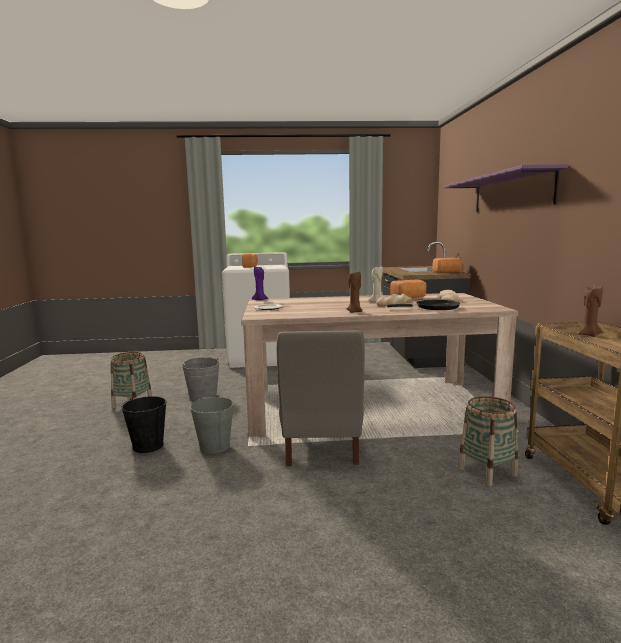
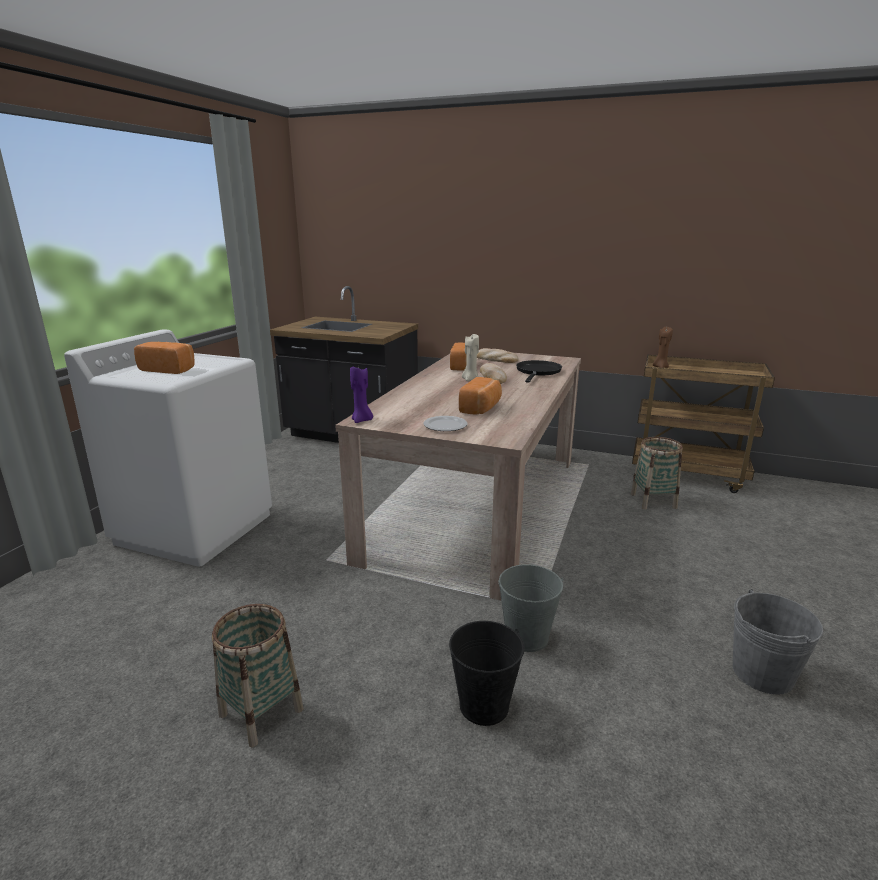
camera: 65 degrees left, 10 degrees up
grey bucket [182,357,220,401] -> grey bucket moved to [732,589,823,695]
grey chair [277,330,365,466] -> none
brown candle [347,272,363,313] -> none
bread [433,258,463,273] -> bread moved to [459,377,502,414]
purple shelf [443,165,568,212] -> none

